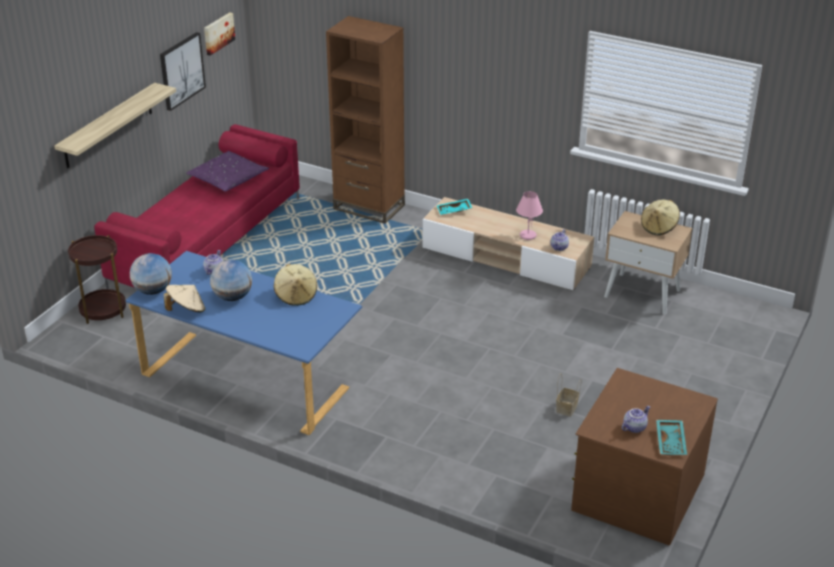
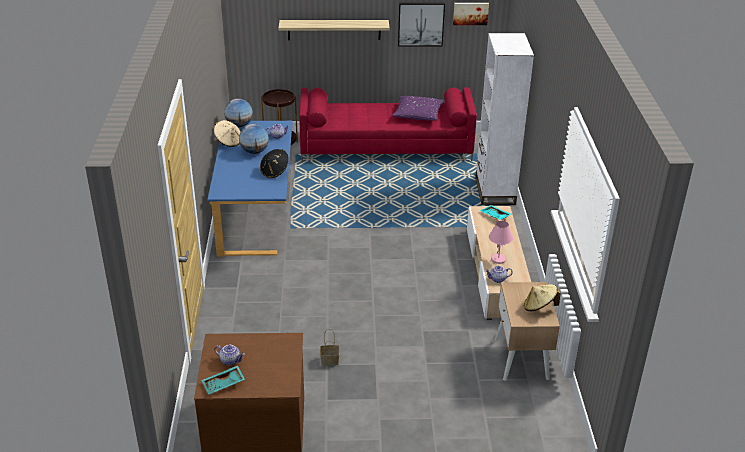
camera: 60 degrees right, 0 degrees up
beige hat [274,264,317,306] -> black hat [260,149,289,178]
brown bookcase [326,16,405,224] -> white bookcase [475,33,534,205]

